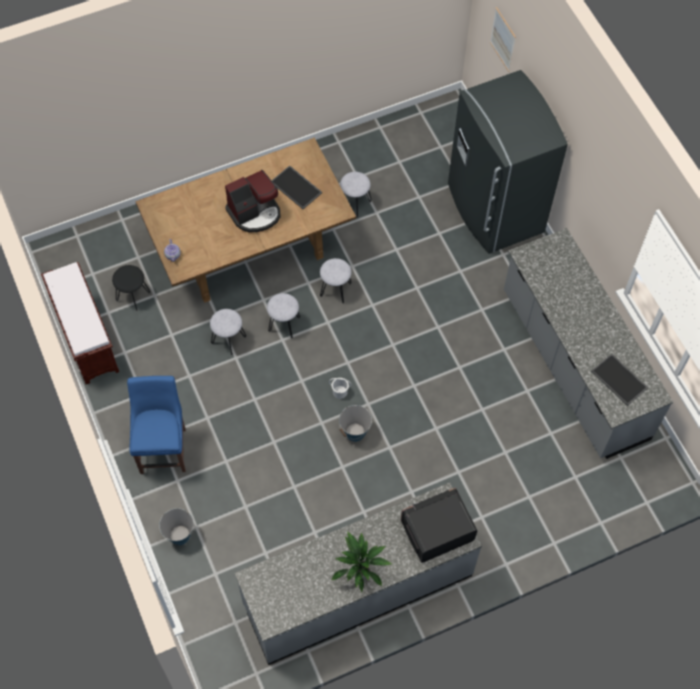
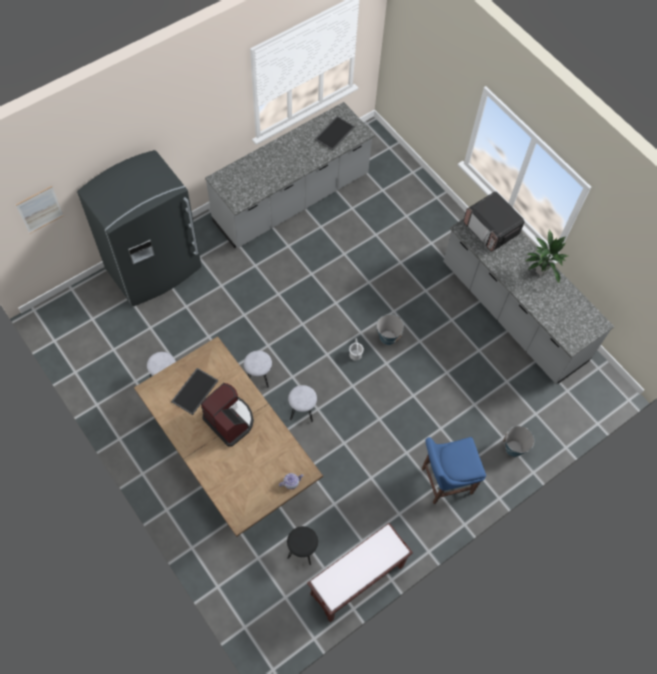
camera: 105 degrees left, 0 degrees up
grey stool [210,309,246,355] -> none

